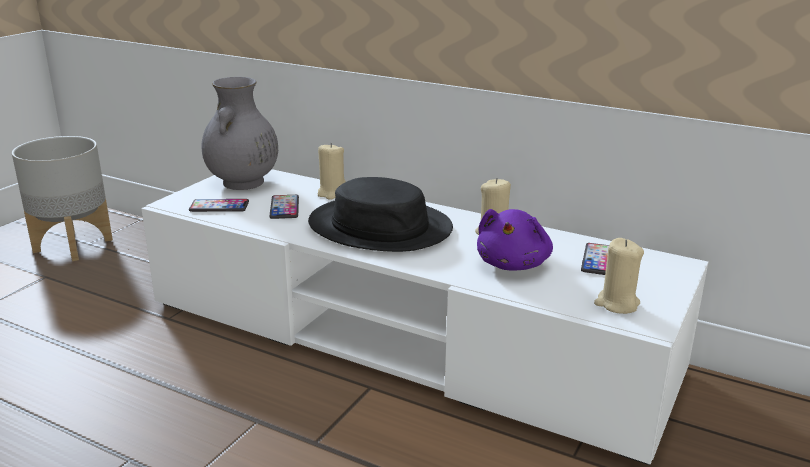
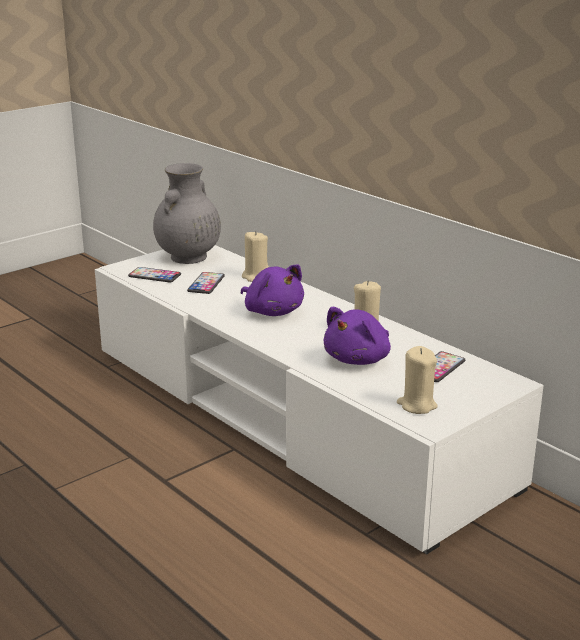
camera: 20 degrees right, 0 degrees up
grey planter [12,136,113,261] -> none
black hat [308,177,453,252] -> purple plush toy [241,265,304,316]

